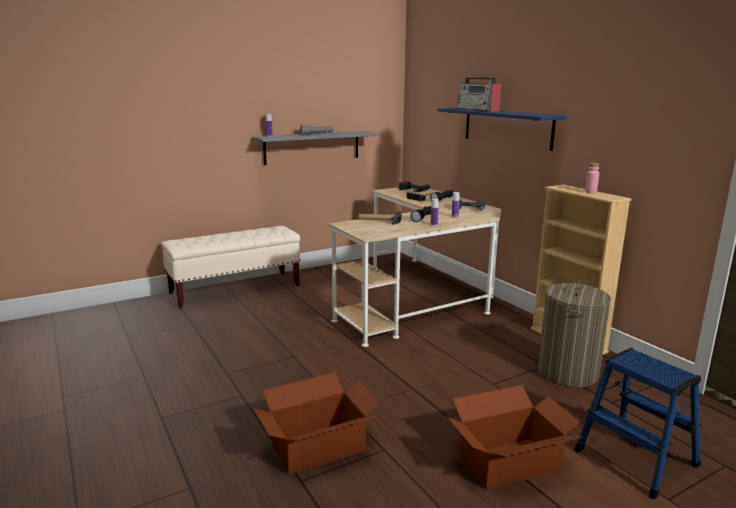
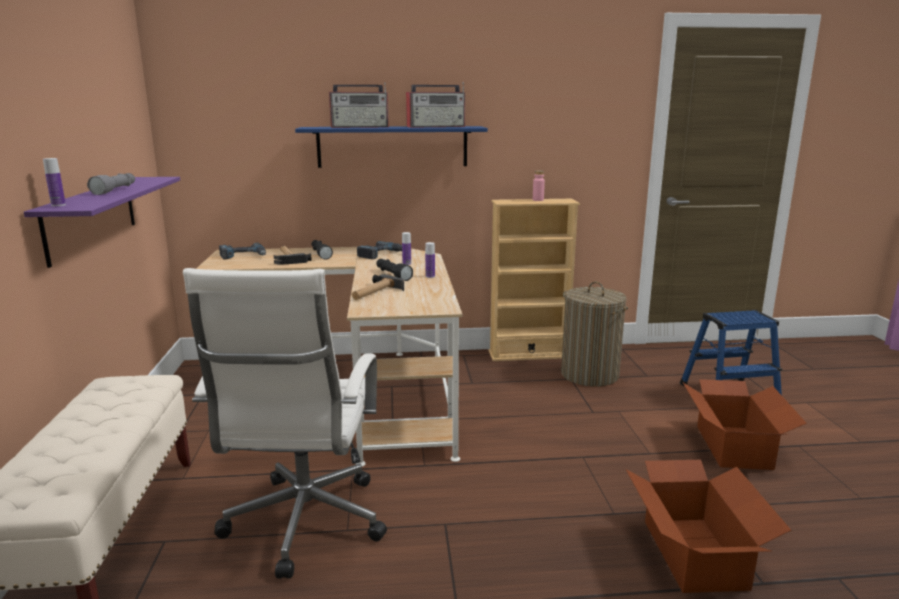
camera: 65 degrees left, 0 degrees up
grey shelf [252,131,380,165] -> purple shelf [24,177,180,268]
none -> white office chair [183,268,387,578]
none -> radio [406,82,465,128]

